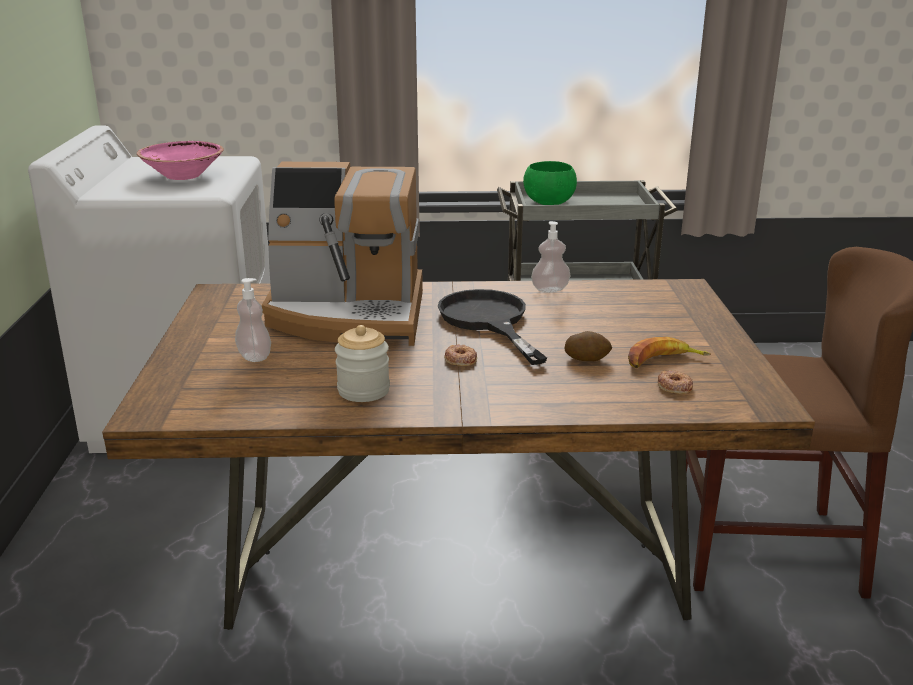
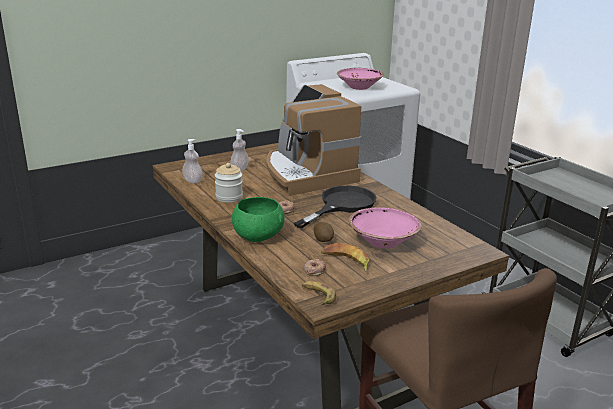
camera: 60 degrees right, 0 degrees up
green bowl [523,161,577,205] -> green bowl moved to [232,197,285,242]
soap dispenser [531,221,571,293] -> soap dispenser moved to [182,139,203,183]
none -> banana [302,281,336,305]
none -> pink bowl [349,207,422,249]

